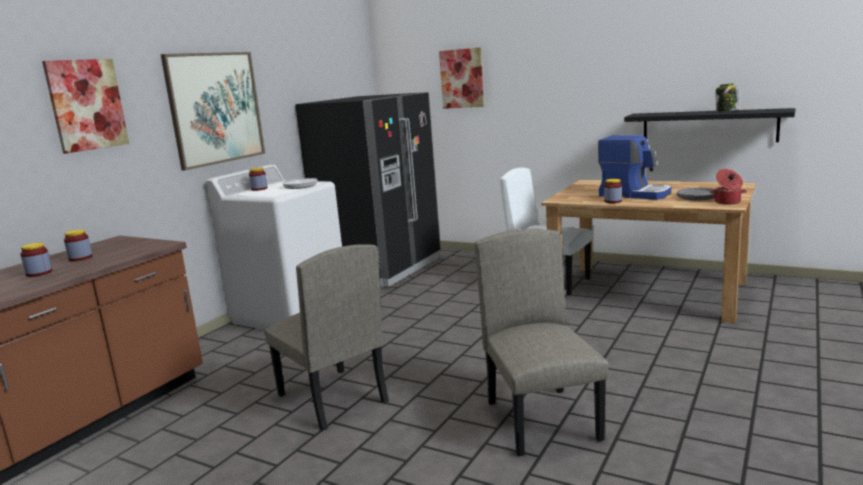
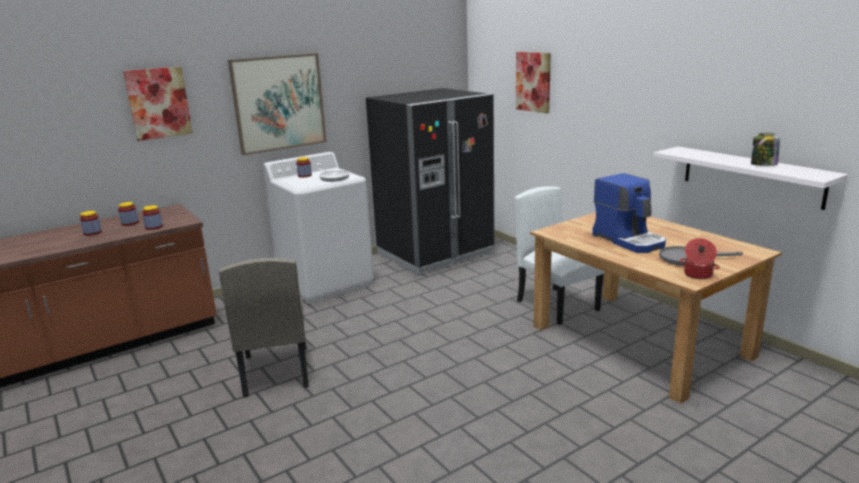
camera: 25 degrees right, 5 degrees up
beige chair [475,229,609,456] -> none
jar [604,179,622,203] -> jar moved to [142,205,163,230]
black shelf [624,108,796,142] -> white shelf [653,146,848,210]

